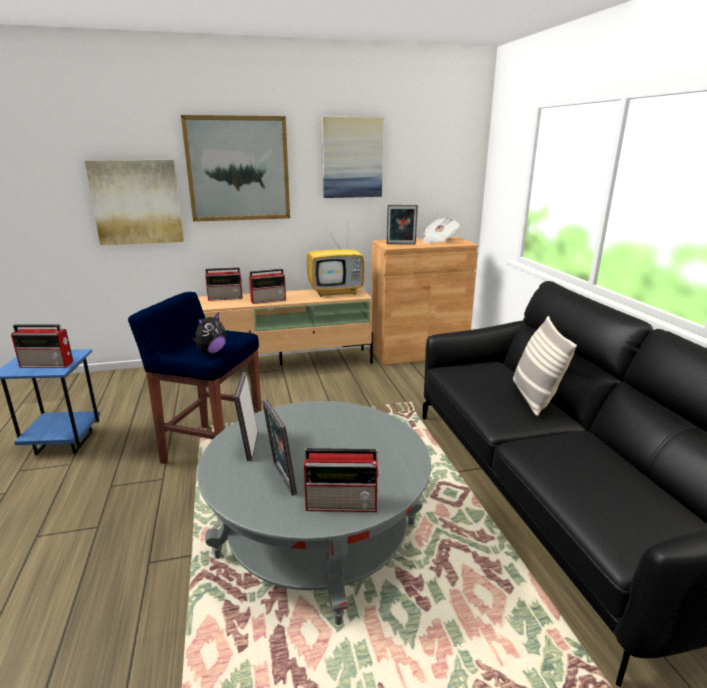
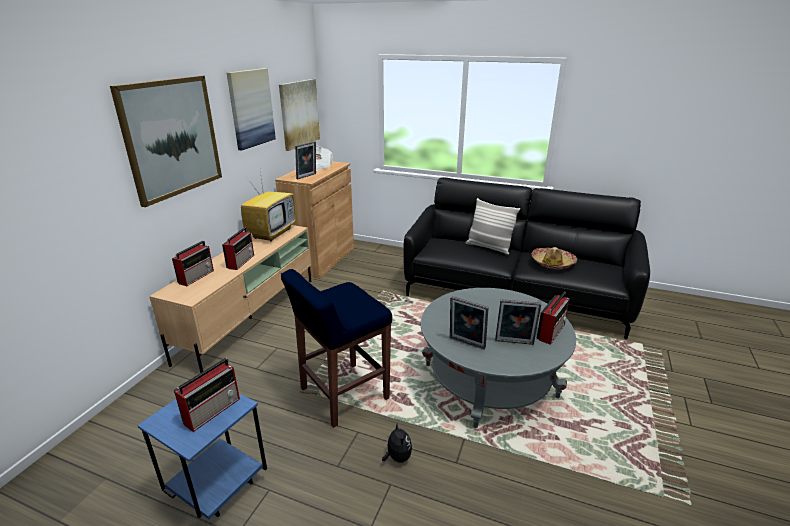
camera: 55 degrees left, 5 degrees up
picture [85,160,184,245] -> picture moved to [279,79,320,151]
plush toy [192,312,226,354] -> plush toy moved to [382,422,412,463]
none -> hat [532,247,577,269]

